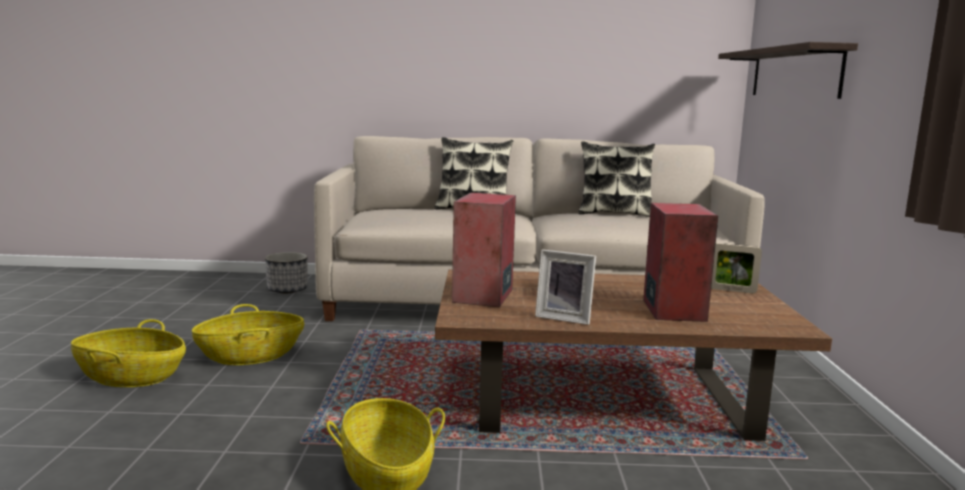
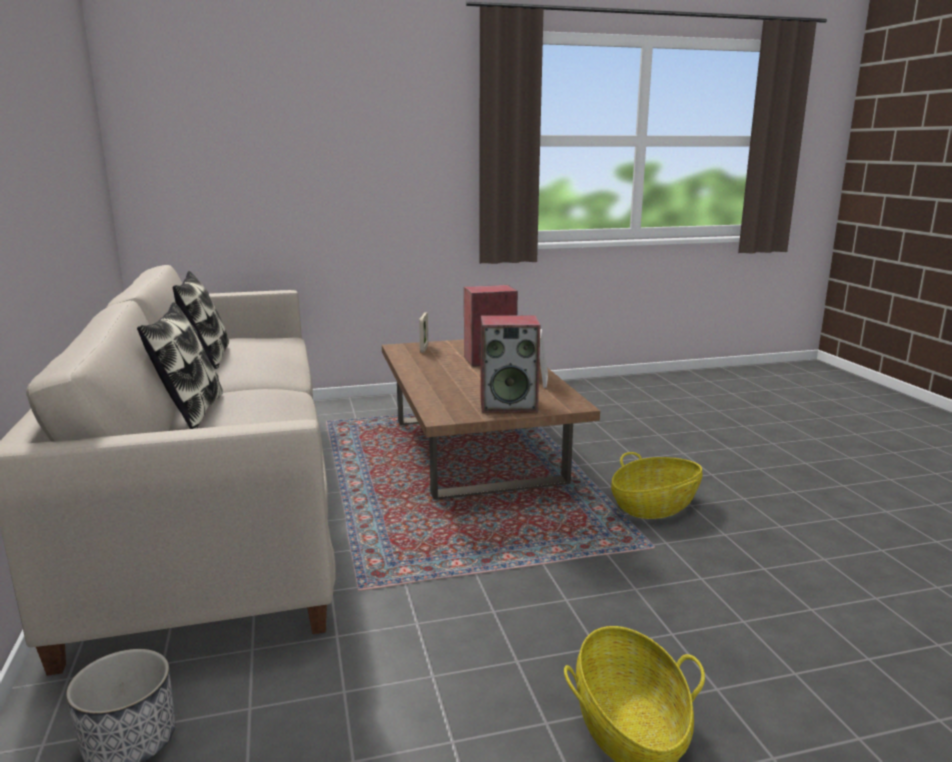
camera: 105 degrees left, 5 degrees up
basket [192,304,304,365] -> none
shelf [718,42,858,99] -> none

